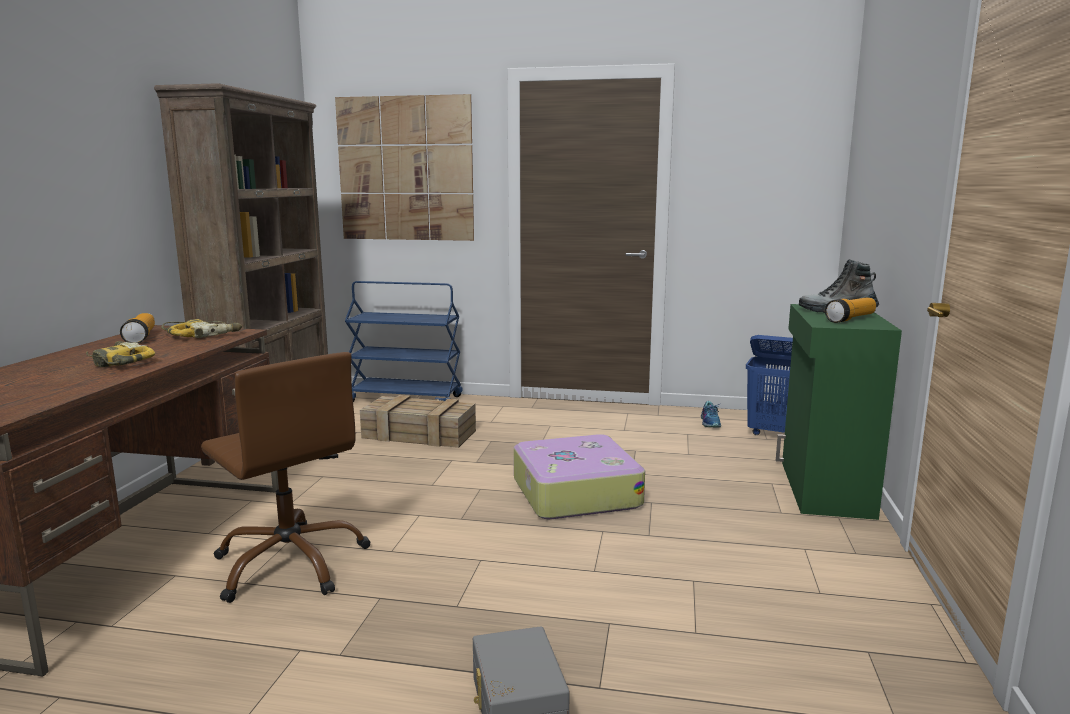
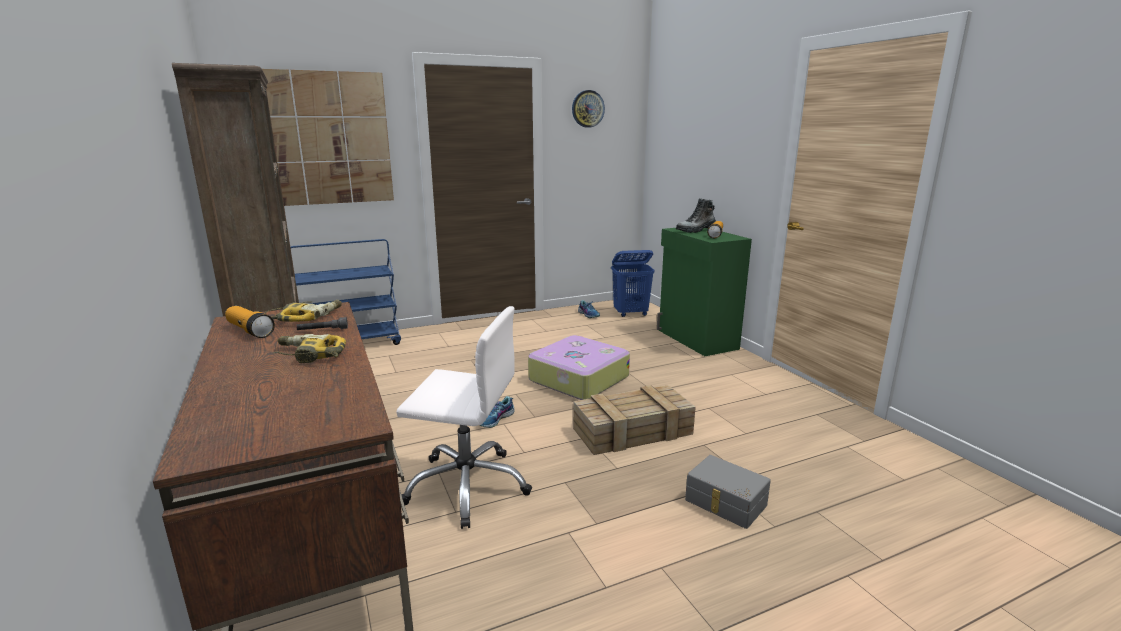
camera: 35 degrees left, 5 degrees up
brown office chair [201,352,371,603] -> white office chair [396,306,532,529]
crate [360,395,476,448] -> crate moved to [573,385,696,455]
none -> grey flashlight [296,317,348,330]
none -> shoe [480,396,515,428]
none -> wall clock [572,90,605,128]

